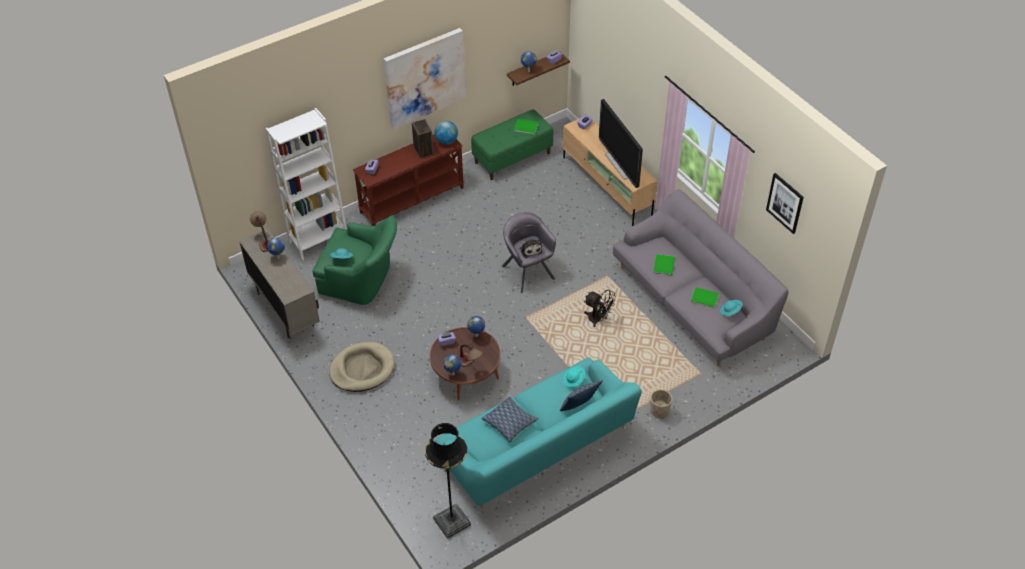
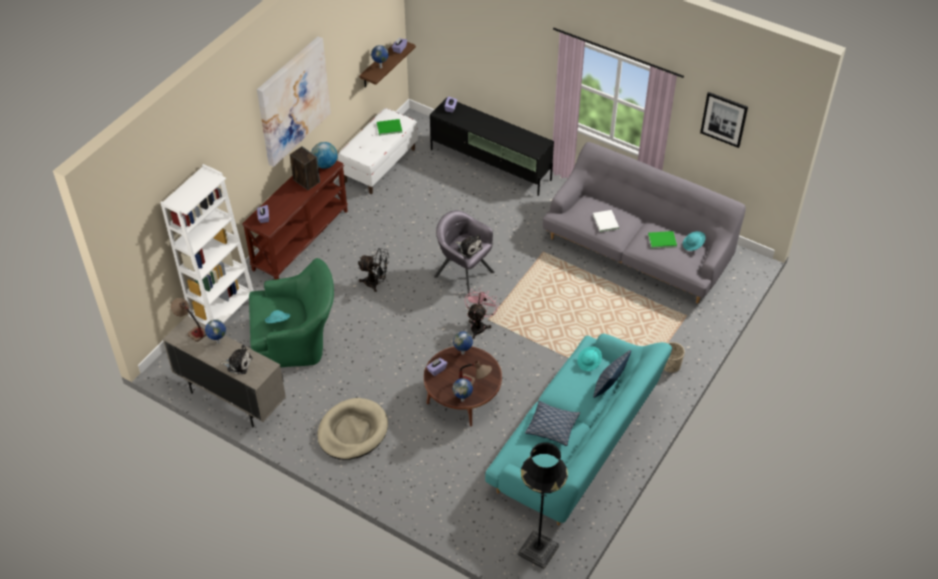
camera: 25 degrees left, 0 degrees up
green bench [471,109,553,180] -> white bench [338,108,418,194]
beige tv stand [563,118,657,226] -> black tv stand [430,98,554,196]
black fan [584,290,616,327] -> black fan moved to [358,248,389,292]
television [599,99,643,188] -> none
green book [653,254,675,275] -> white book [593,210,619,232]
none -> plush toy [220,345,252,374]
none -> pink fan [465,287,499,339]

